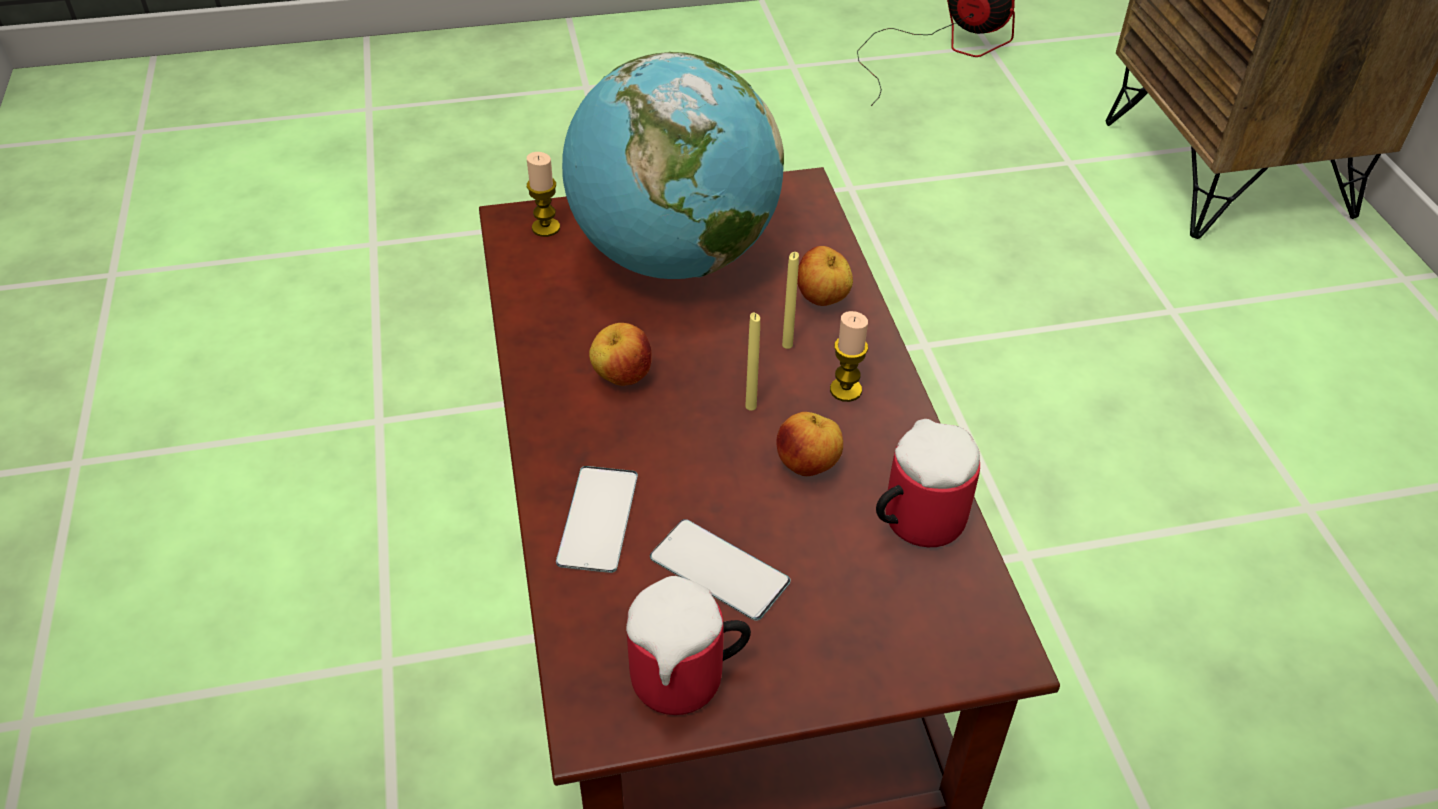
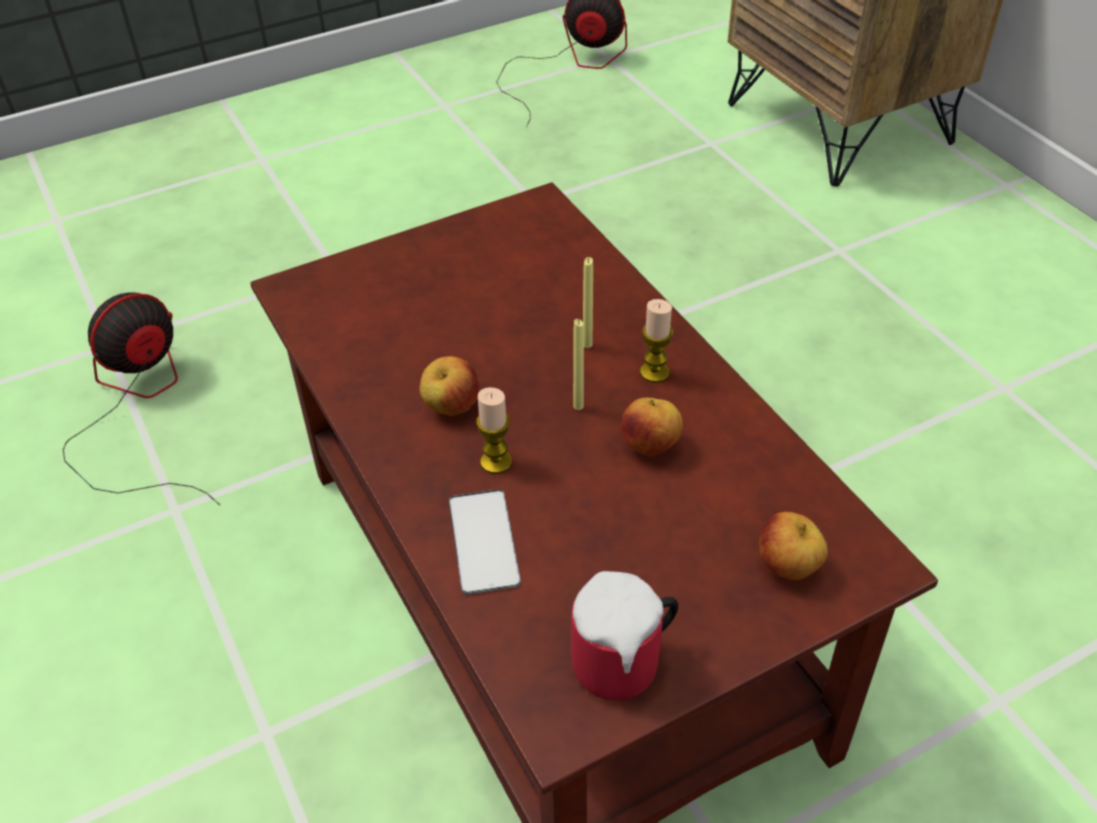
camera: 15 degrees left, 0 degrees up
candle [527,152,560,237] -> candle moved to [476,387,512,474]
globe [562,52,784,279] -> none
phone [650,519,791,621] -> none
apple [797,246,853,306] -> apple moved to [759,512,828,580]
mug [876,419,980,547] -> none
none -> fan [63,292,220,505]

